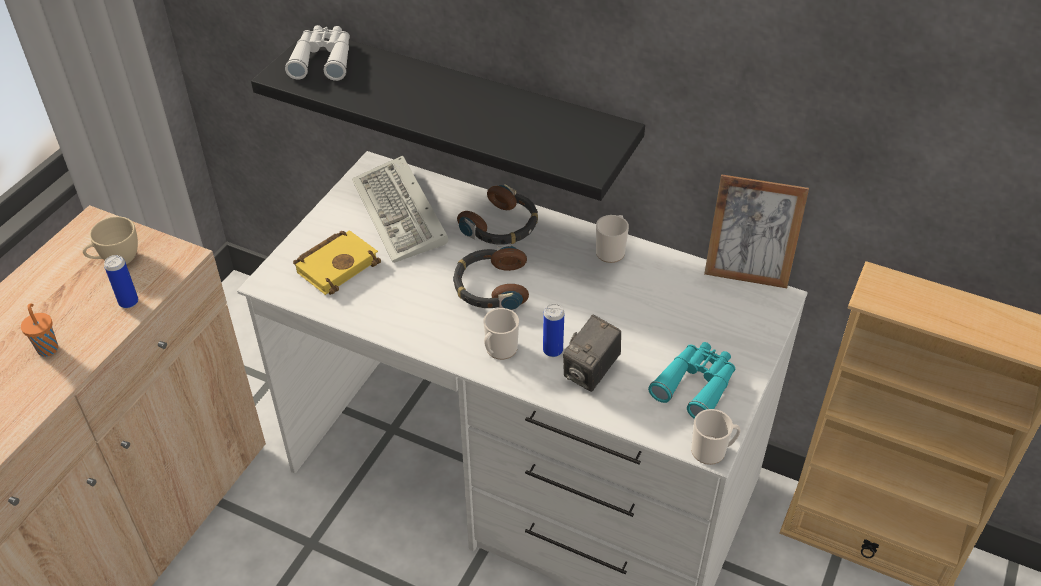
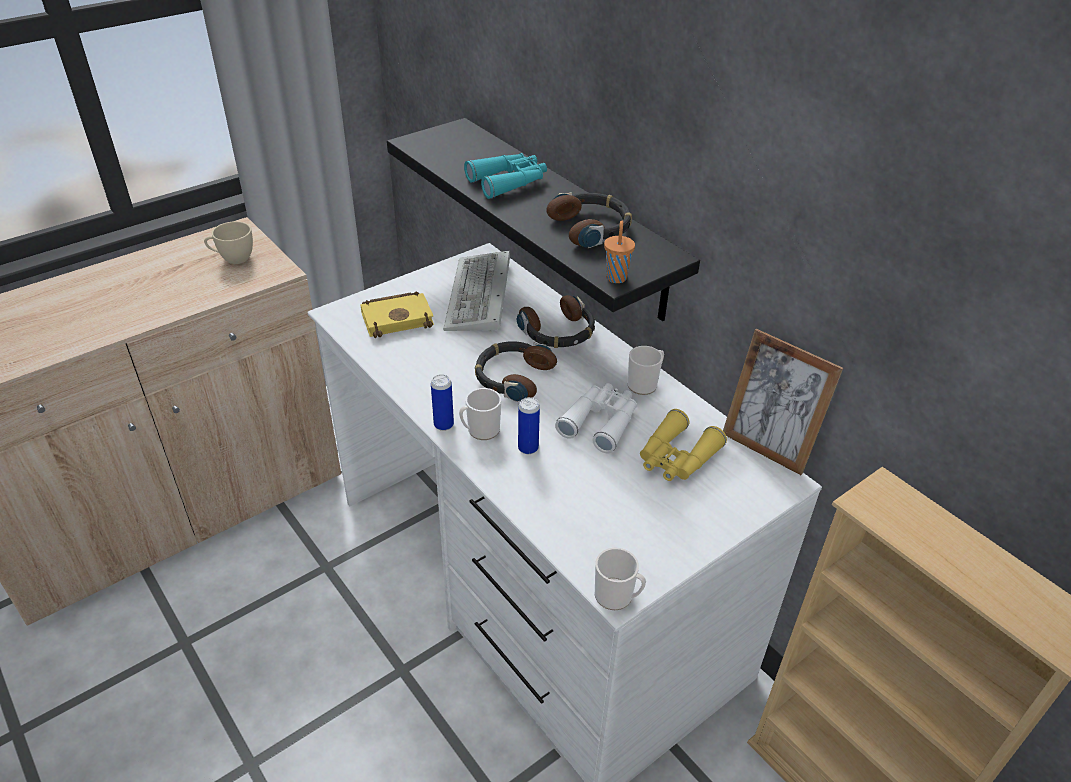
camera: 25 degrees right, 5 degrees down
orange cup [21,304,58,357] -> orange cup moved to [604,221,635,283]
can [104,255,138,309] -> can moved to [431,374,454,431]
white binoculars [285,25,350,81] -> white binoculars moved to [555,383,637,454]
camera [563,315,621,392] -> none
turquoise binoculars [648,342,735,419] -> turquoise binoculars moved to [464,153,547,199]
none -> headphones [546,192,632,248]
none -> yellow binoculars [640,409,727,481]

